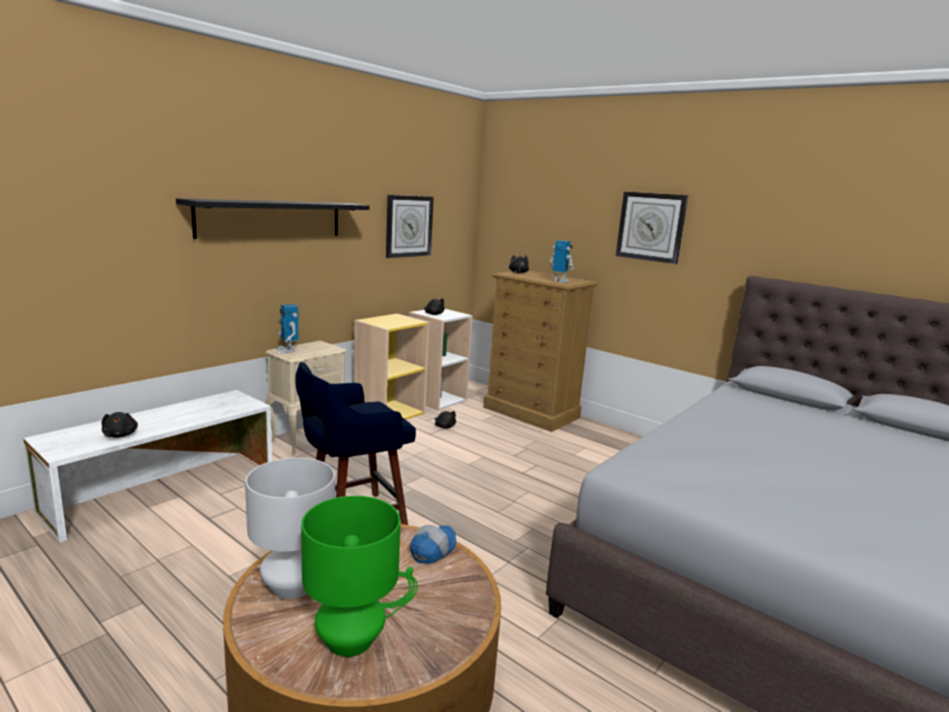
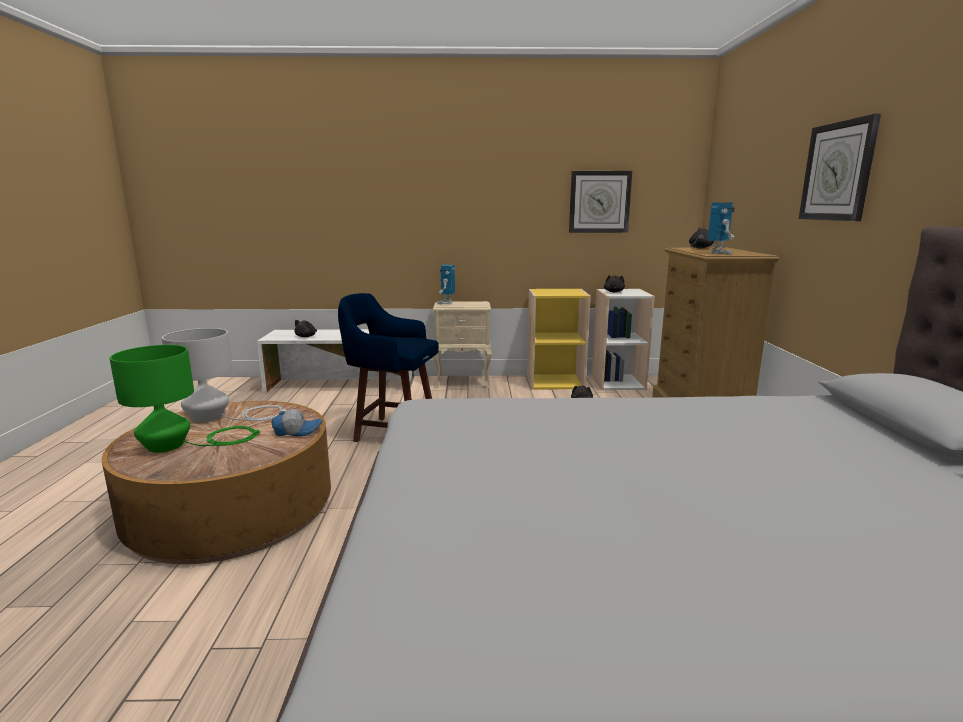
camera: 50 degrees right, 0 degrees up
black shelf [176,198,370,239] -> none

